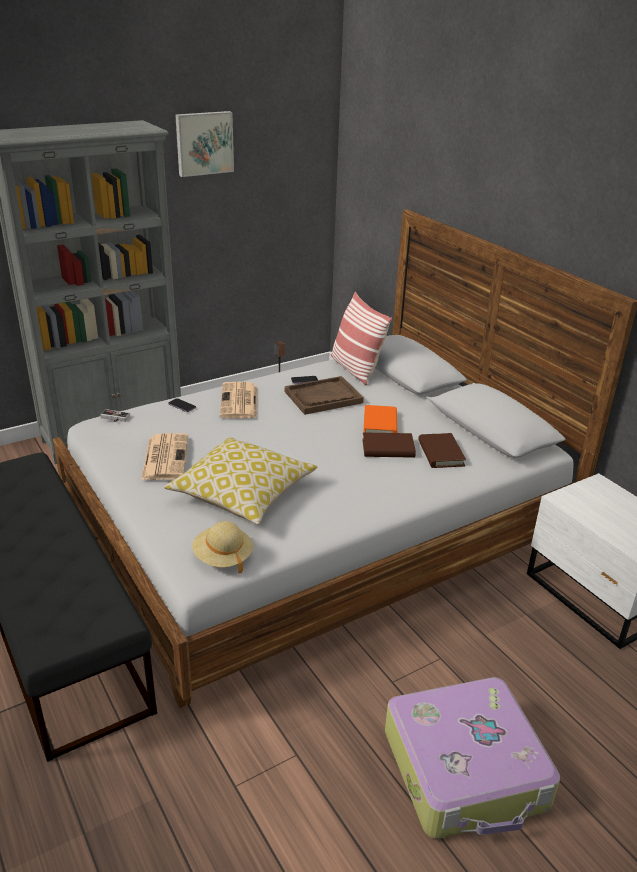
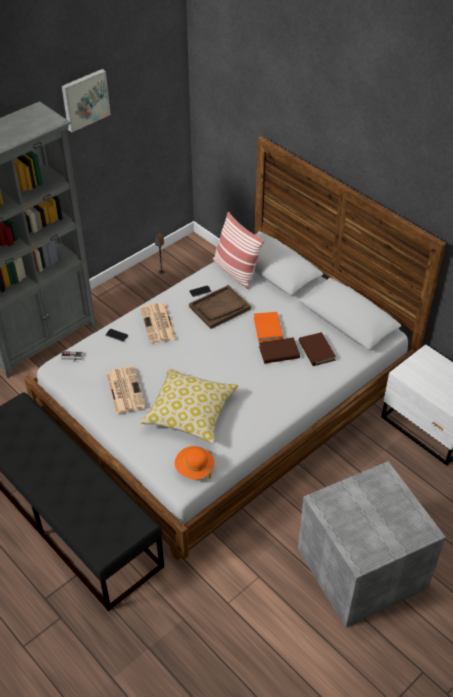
camera: 10 degrees left, 15 degrees up
beige hat [192,521,253,573] -> orange hat [175,446,214,480]
suitcase [385,677,560,839] -> grey storage box [298,461,446,628]

